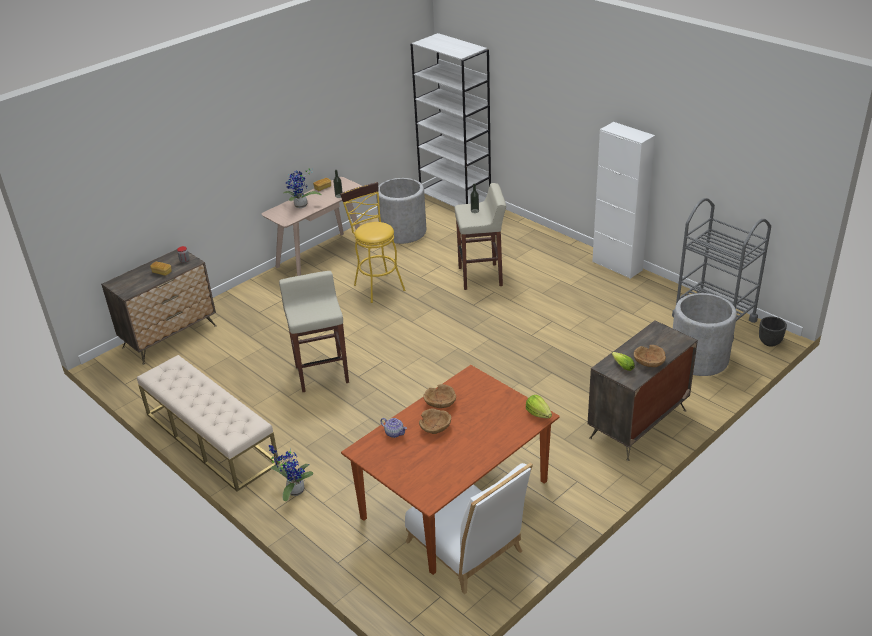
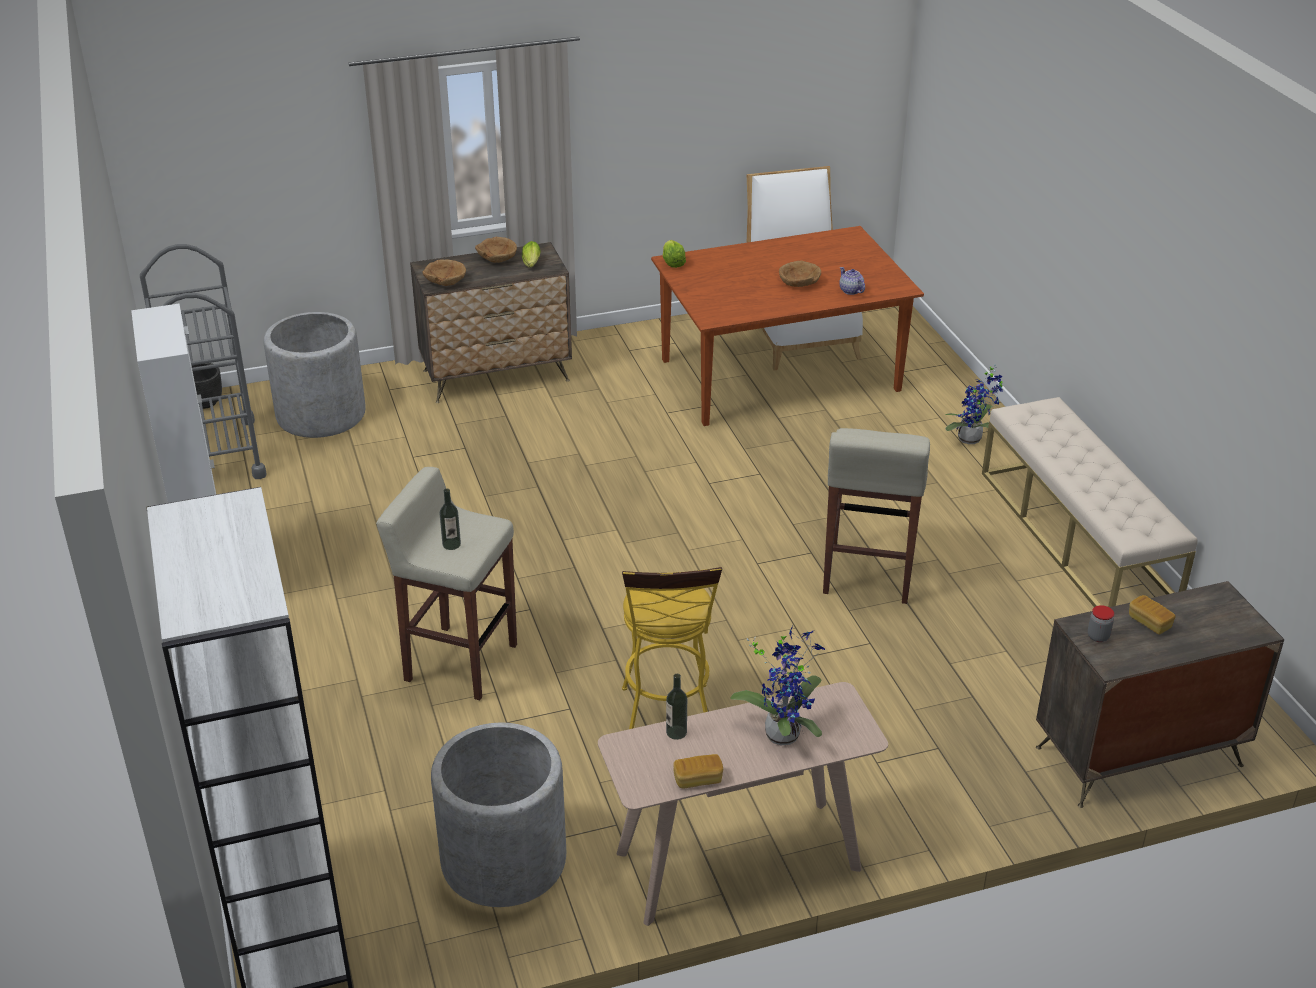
camera: 155 degrees left, 0 degrees up
brown bowl [423,384,456,408] -> brown bowl moved to [422,259,466,286]

